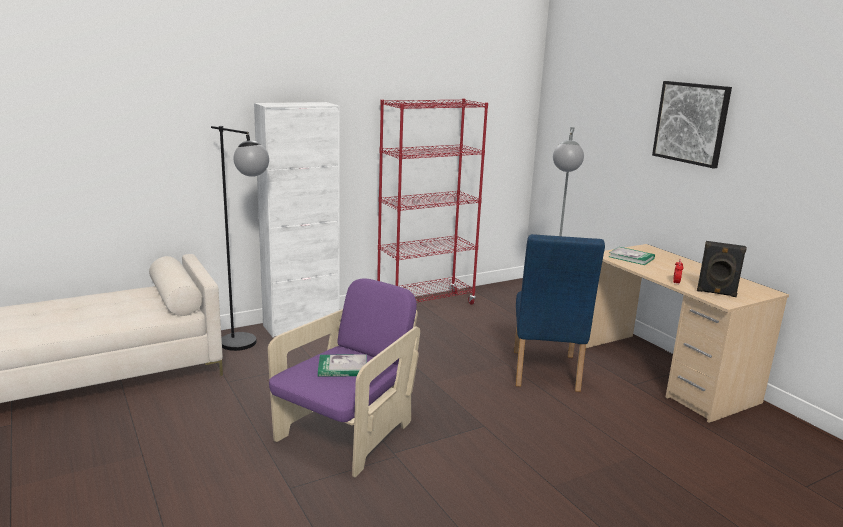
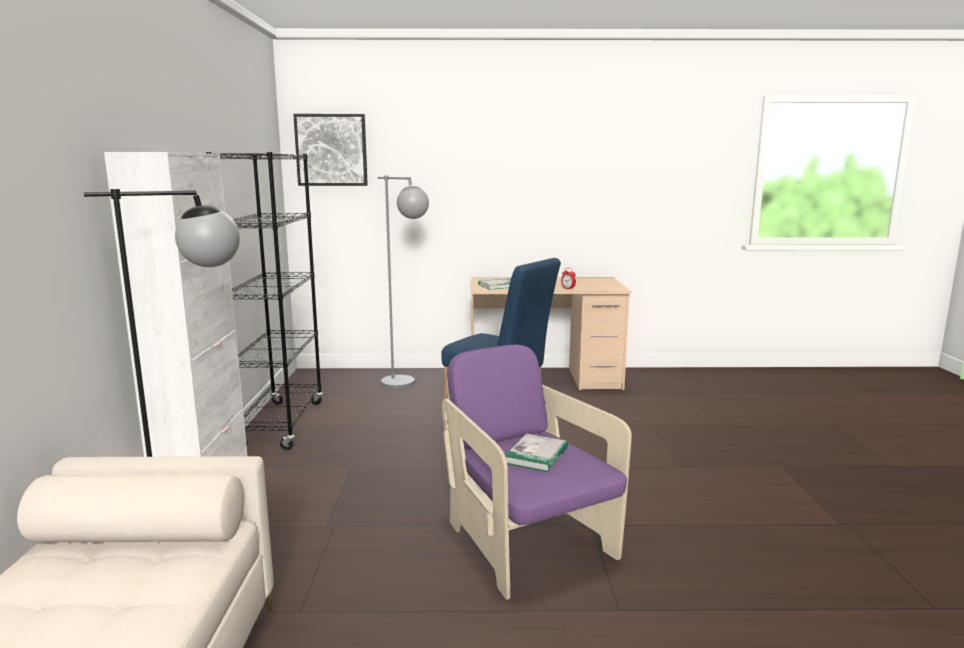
camera: 60 degrees left, 5 degrees down
red bookcase [377,99,488,305] -> black bookcase [206,152,323,450]
picture [652,81,732,169] -> picture moved to [293,114,368,186]
black speaker [697,241,747,297] -> none

